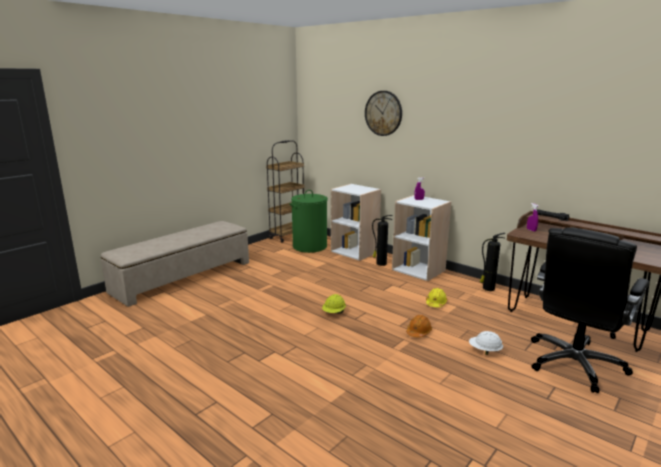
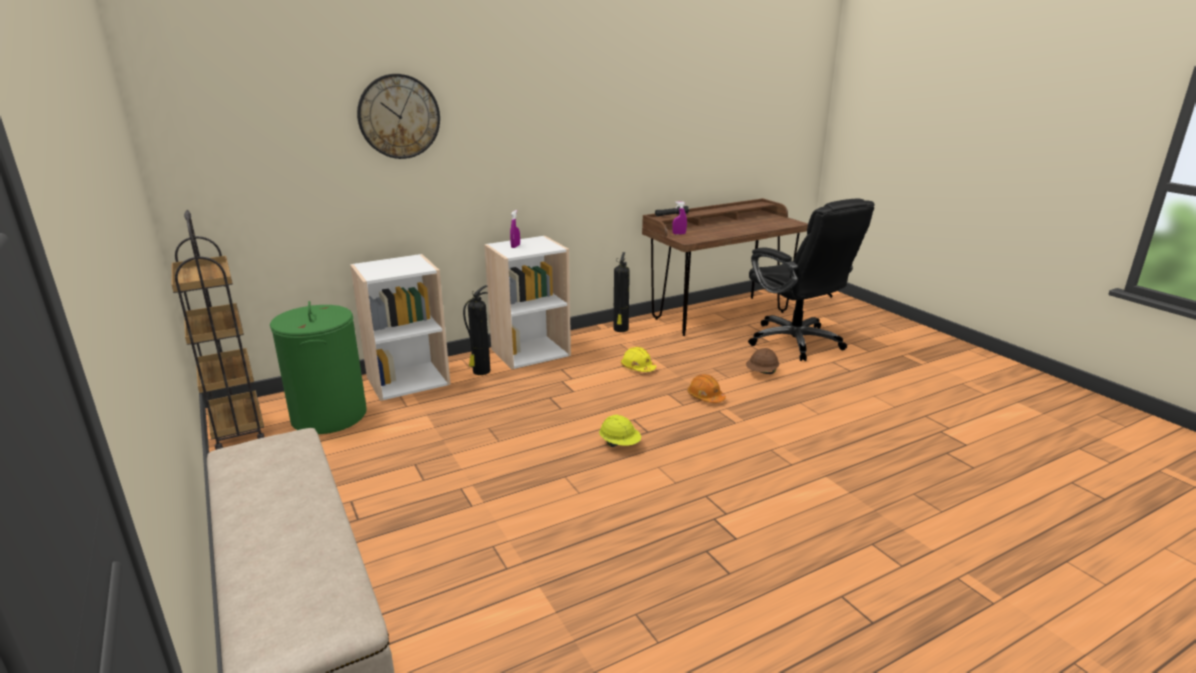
camera: 70 degrees left, 5 degrees up
white hard hat [469,331,503,355] -> brown hard hat [746,348,779,374]

